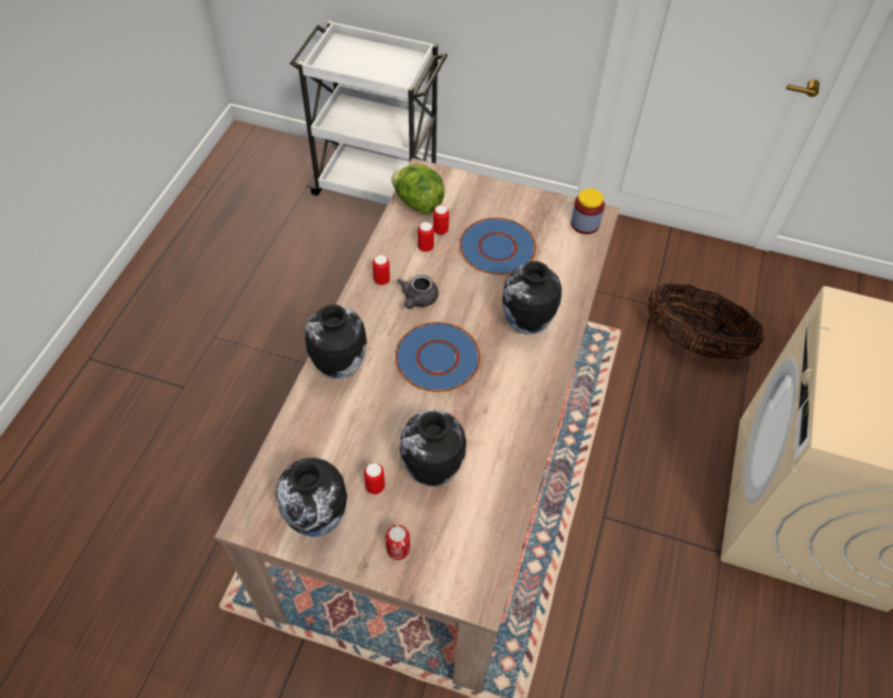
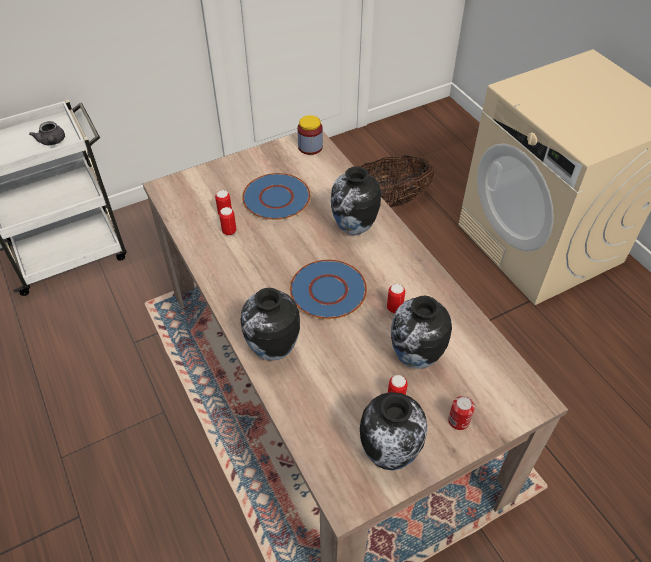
camera: 45 degrees left, 5 degrees down
can [372,255,390,285] -> can moved to [387,284,405,313]
lettuce [391,164,445,214] -> none
grey teapot [397,275,438,309] -> grey teapot moved to [29,121,65,145]

